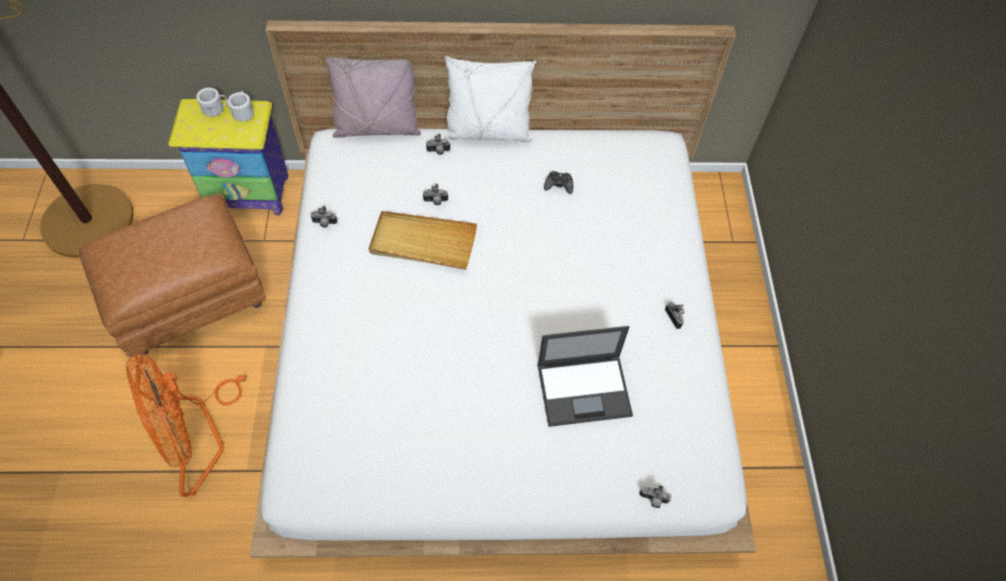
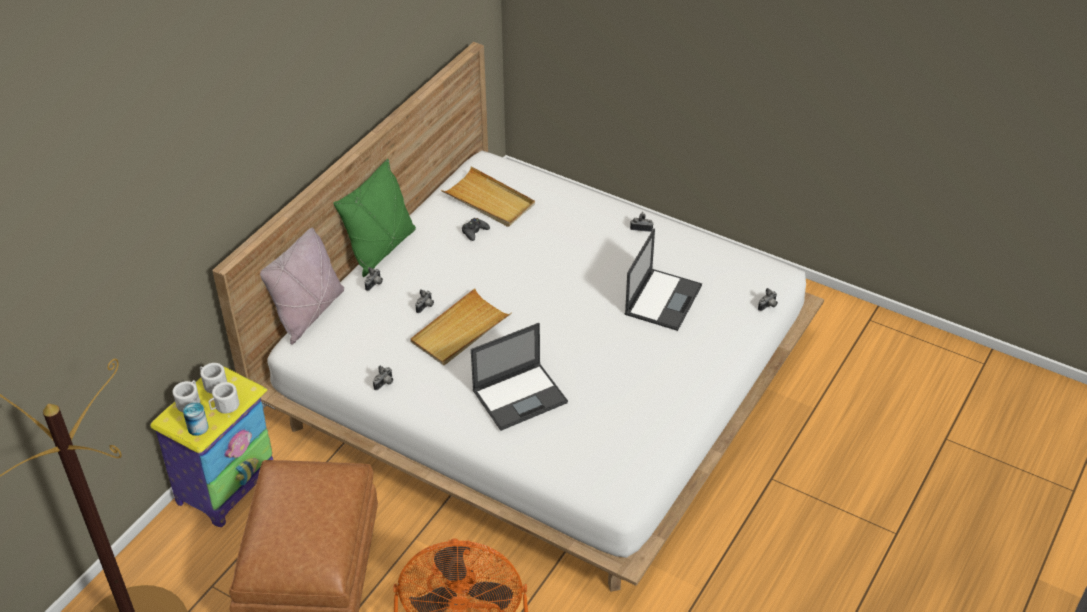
camera: 55 degrees left, 15 degrees down
white pillow [444,56,536,142] -> green pillow [333,159,416,277]
none -> can [183,402,208,436]
none -> white mug [209,382,239,414]
none -> beige tray [441,166,535,227]
none -> laptop [471,323,568,431]

